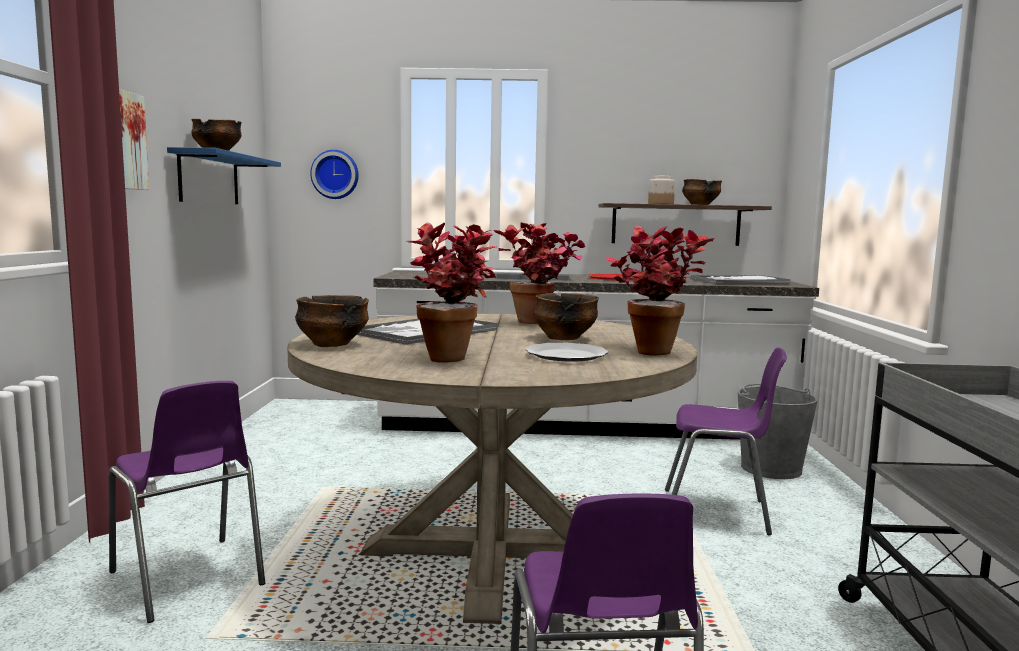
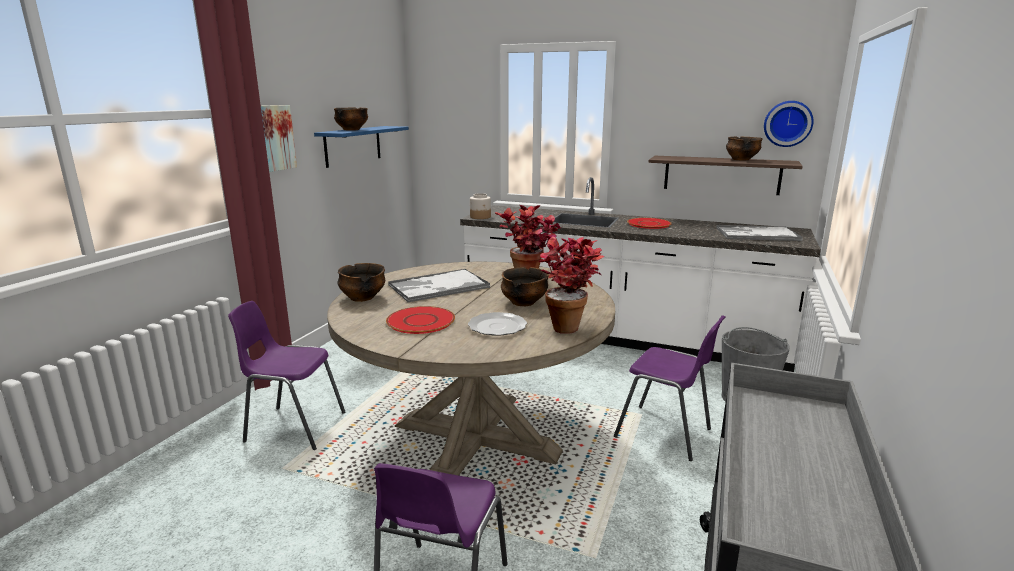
camera: 20 degrees right, 10 degrees up
purple chair [109,381,265,623] -> purple chair turned 120 degrees clockwise [228,301,346,450]
wall clock [310,150,359,199] -> wall clock moved to [764,101,814,147]
potted plant [406,222,496,362] -> red plate [386,306,455,334]
jar [648,176,675,204] -> jar moved to [470,193,491,219]

